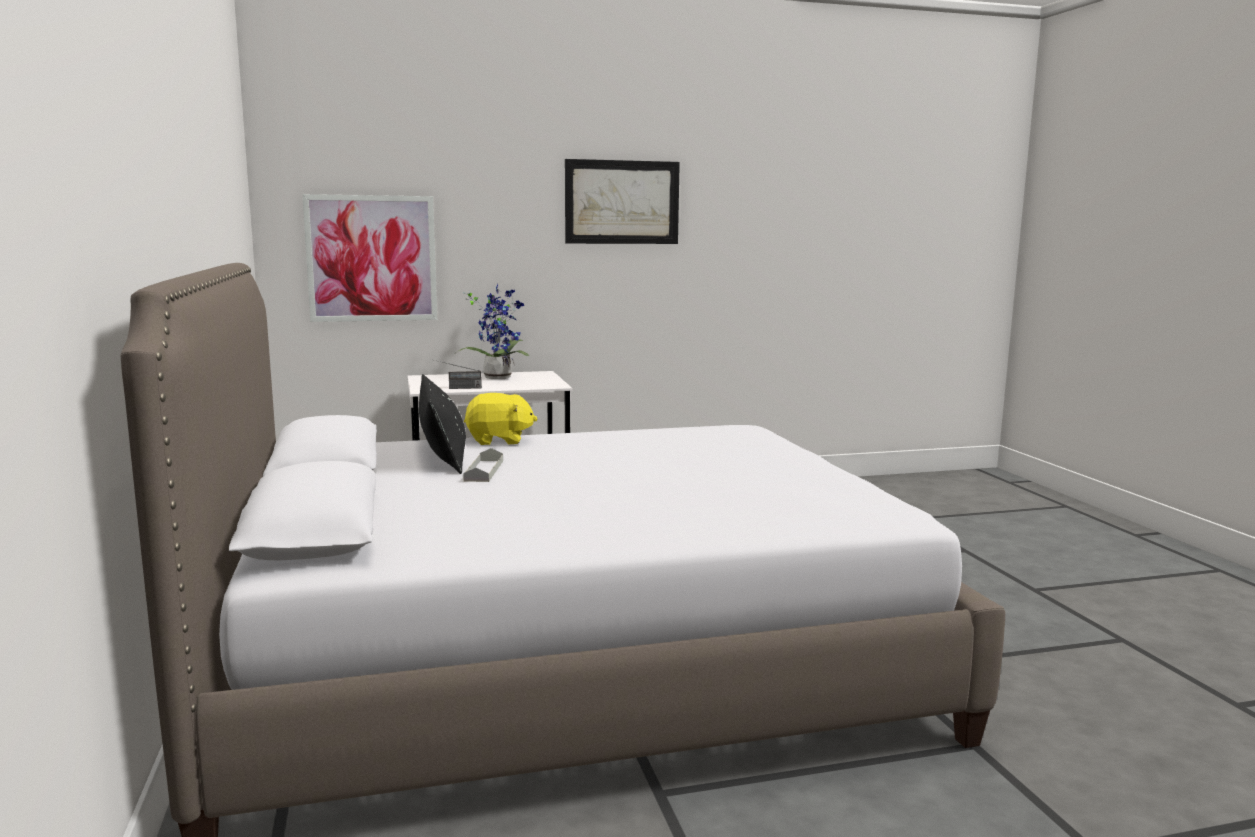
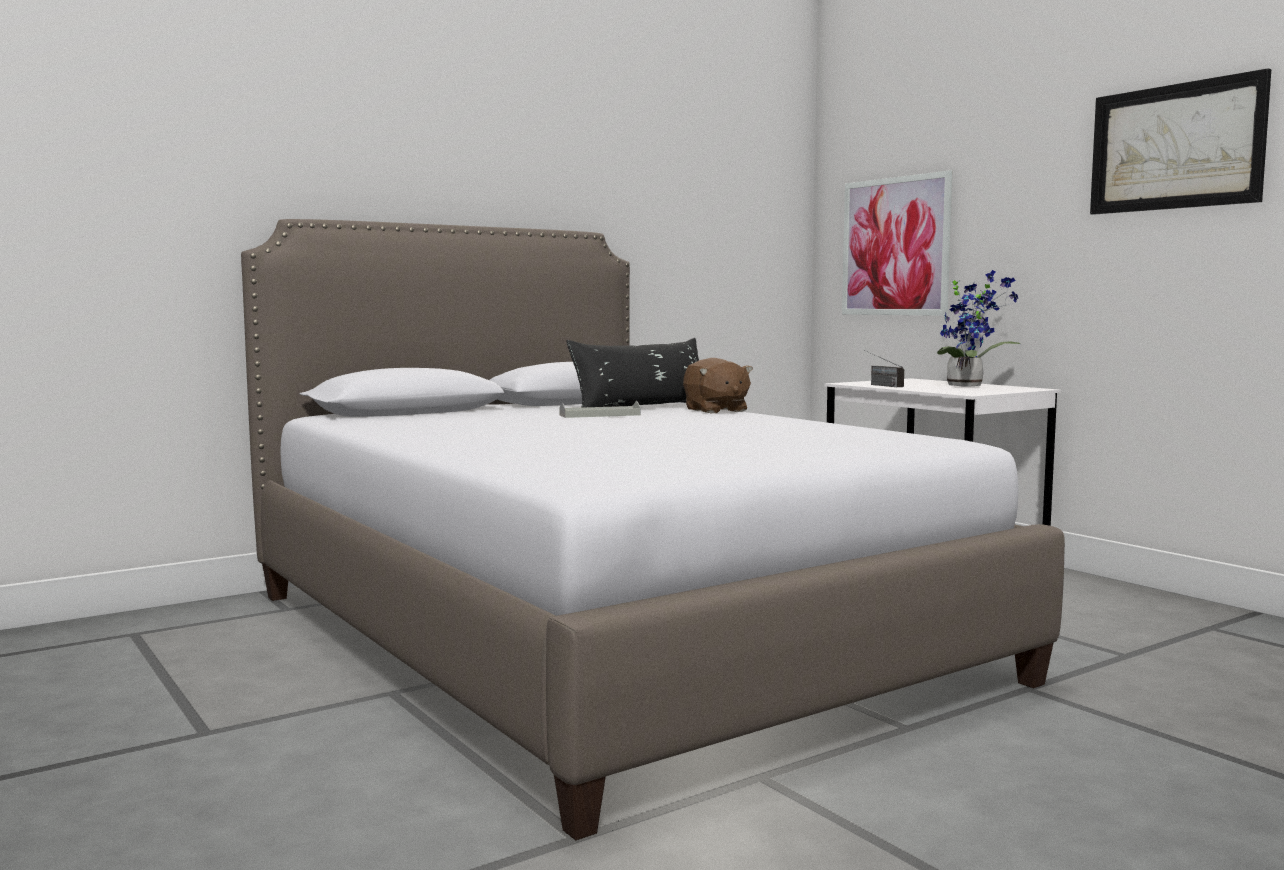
camera: 70 degrees right, 5 degrees down
yellow plush toy [464,393,537,445] -> brown plush toy [683,358,753,413]

